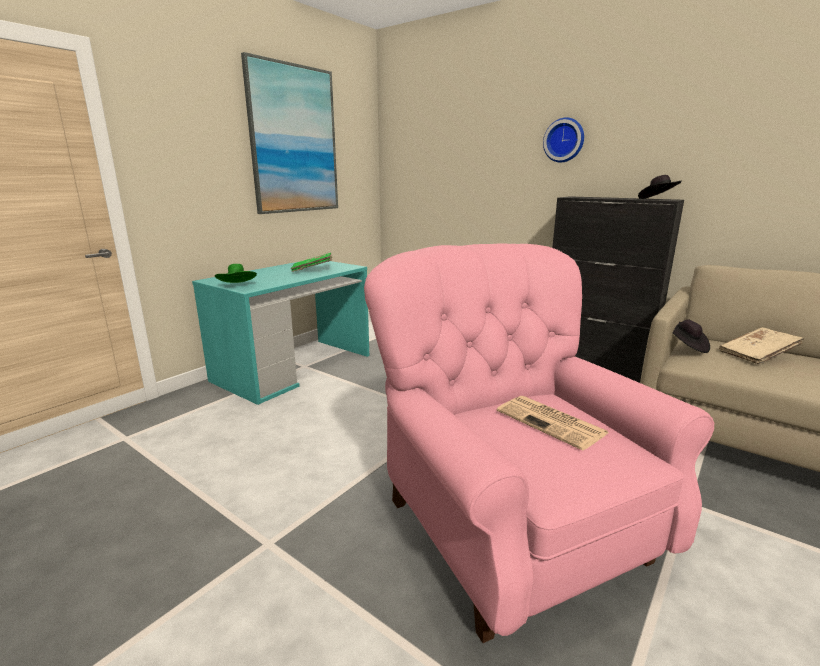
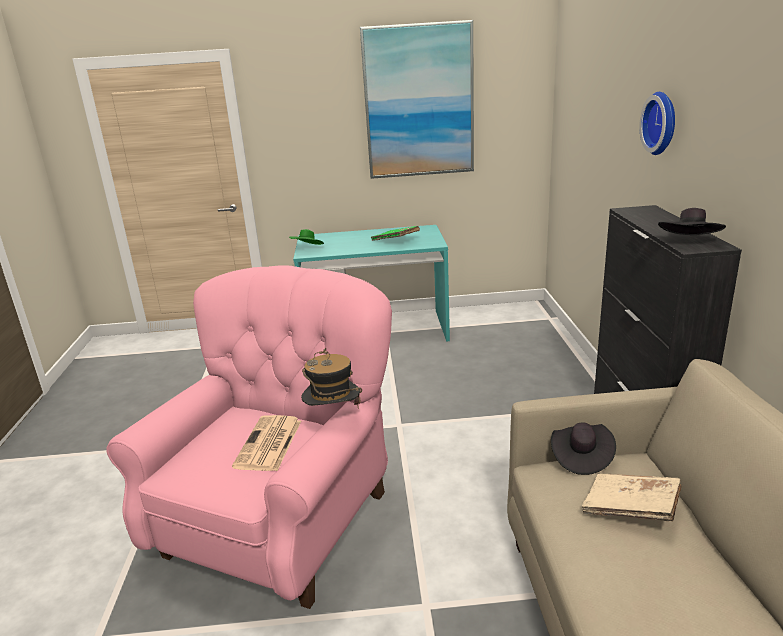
camera: 50 degrees right, 5 degrees up
none -> hat [301,348,362,407]

